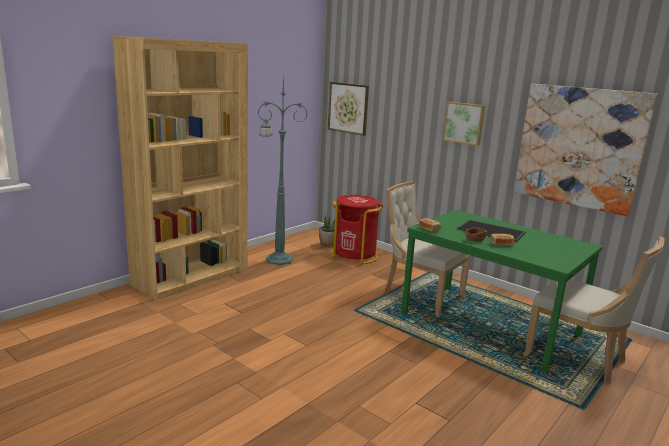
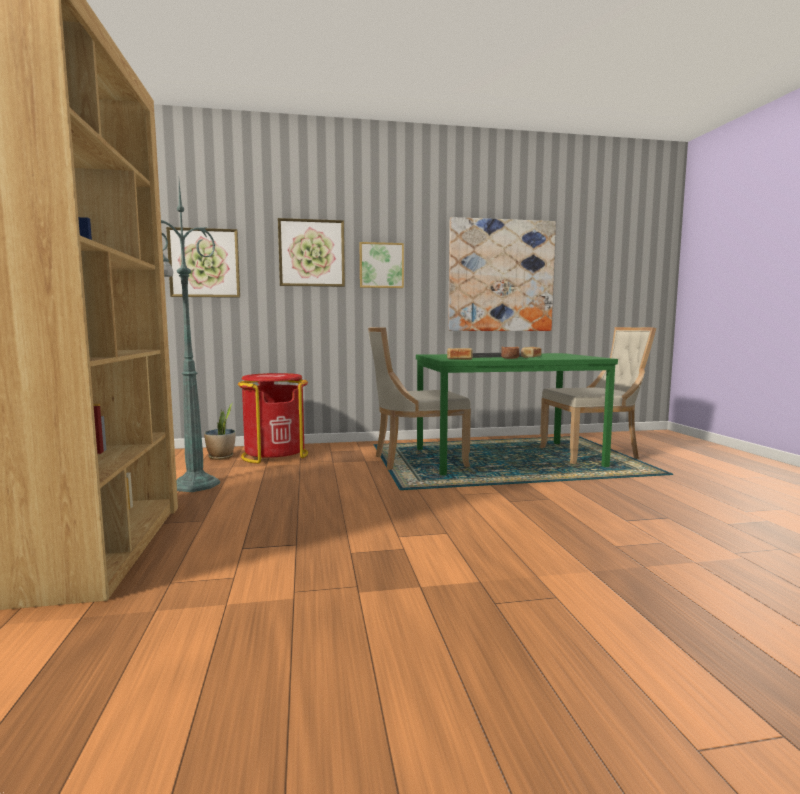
camera: 50 degrees left, 10 degrees down
none -> picture [278,218,345,287]

